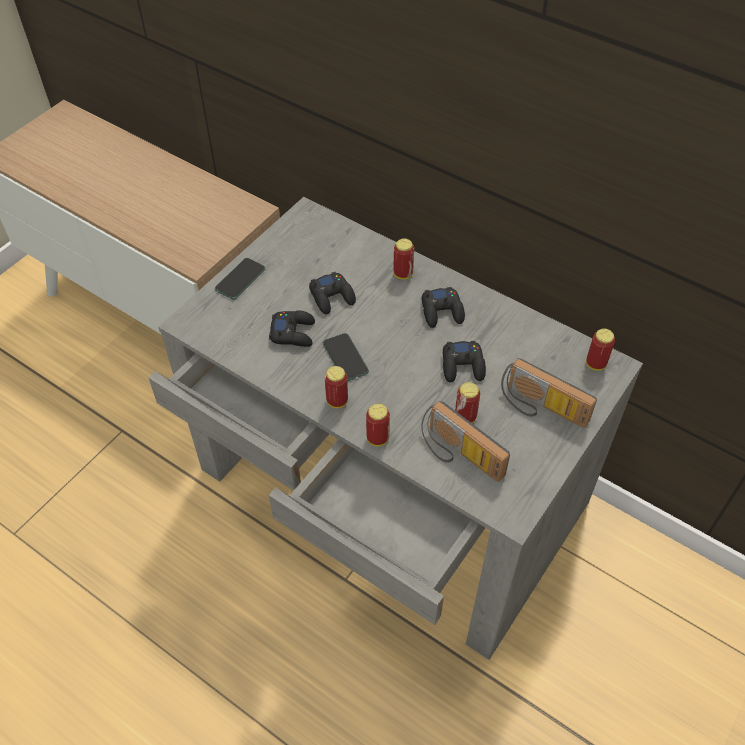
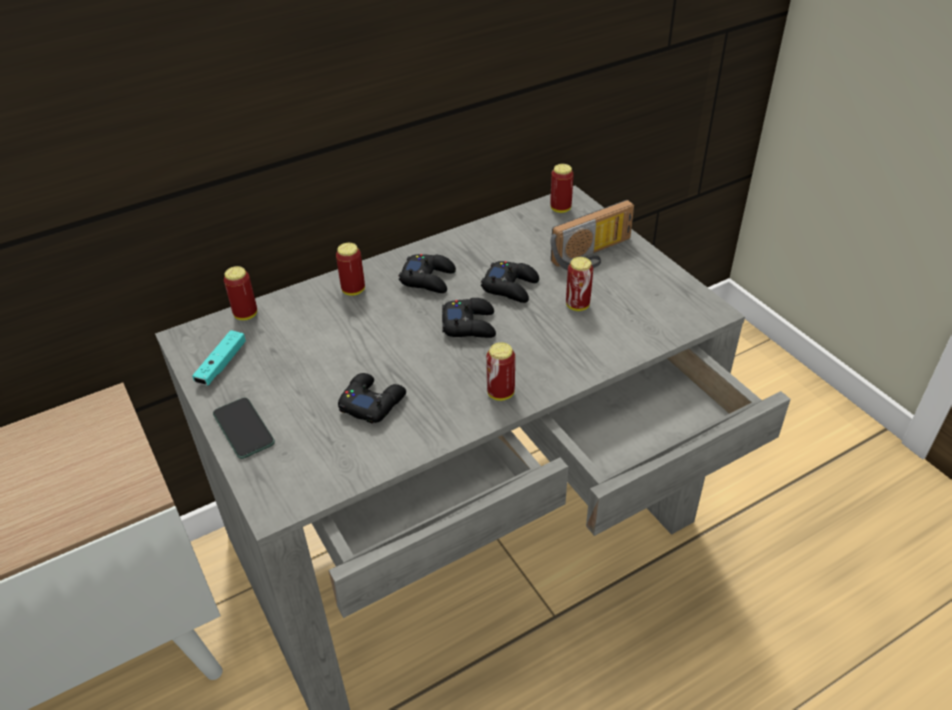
camera: 65 degrees left, 10 degrees down
black game controller [309,272,356,314] -> black game controller moved to [442,298,496,338]
phone [323,333,369,381] -> none
can [366,404,390,446] -> can moved to [224,266,257,320]
radio [421,401,510,482] -> none
none -> turquoise game controller [192,330,246,385]

